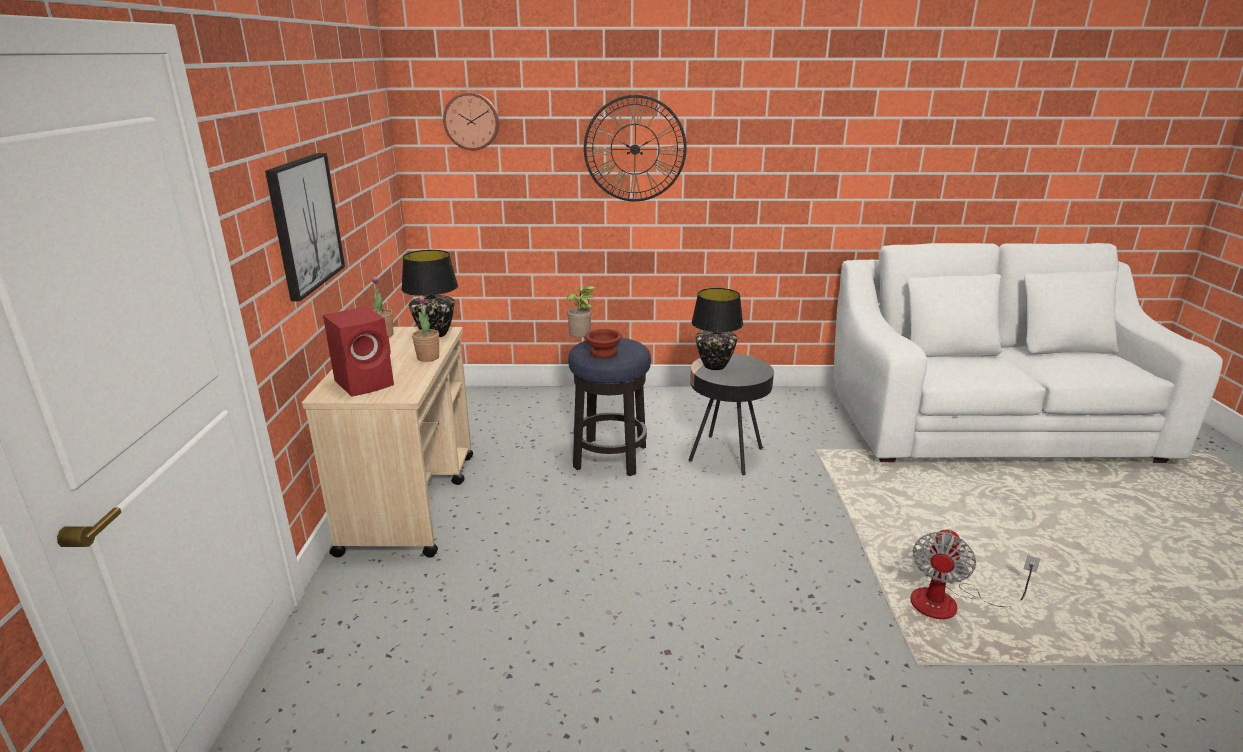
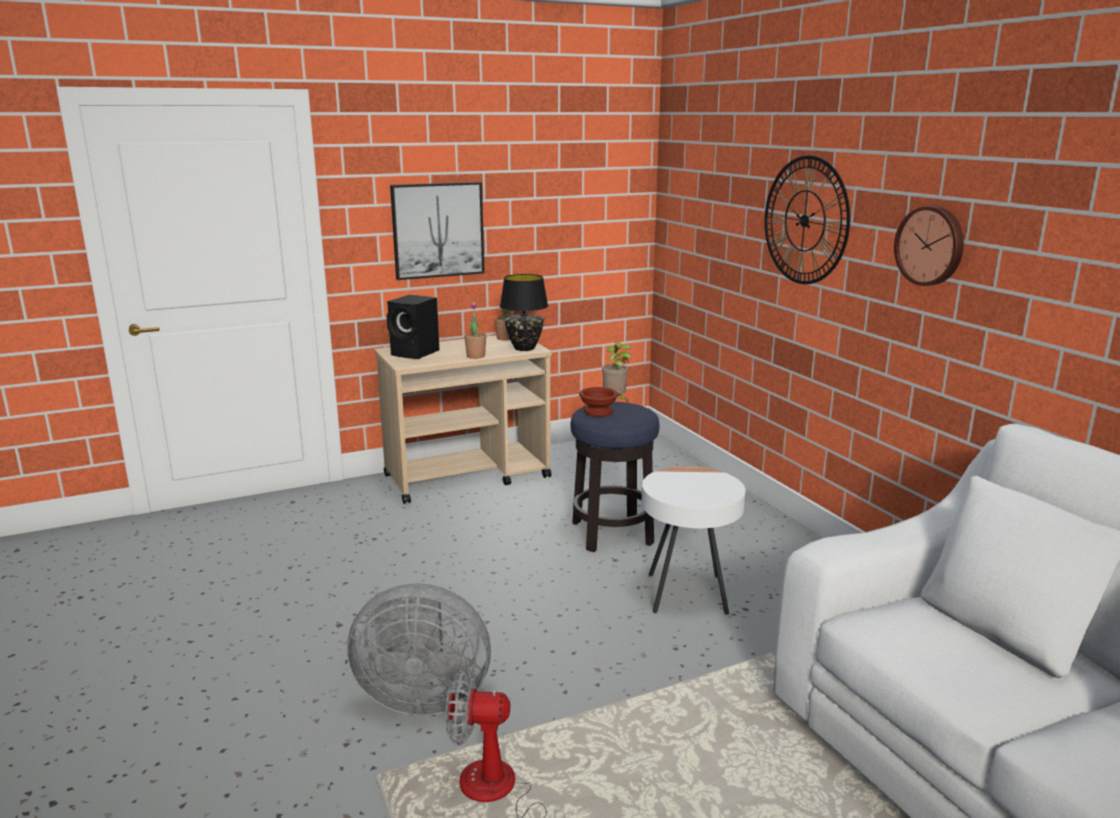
camera: 65 degrees right, 5 degrees down
red speaker [323,306,394,397] -> black speaker [387,295,439,359]
wall clock [443,92,499,150] -> wall clock moved to [894,206,964,286]
black side table [689,354,774,475] -> white side table [642,466,746,615]
black table lamp [691,288,743,370] -> none
none -> grey fan [347,583,491,716]

